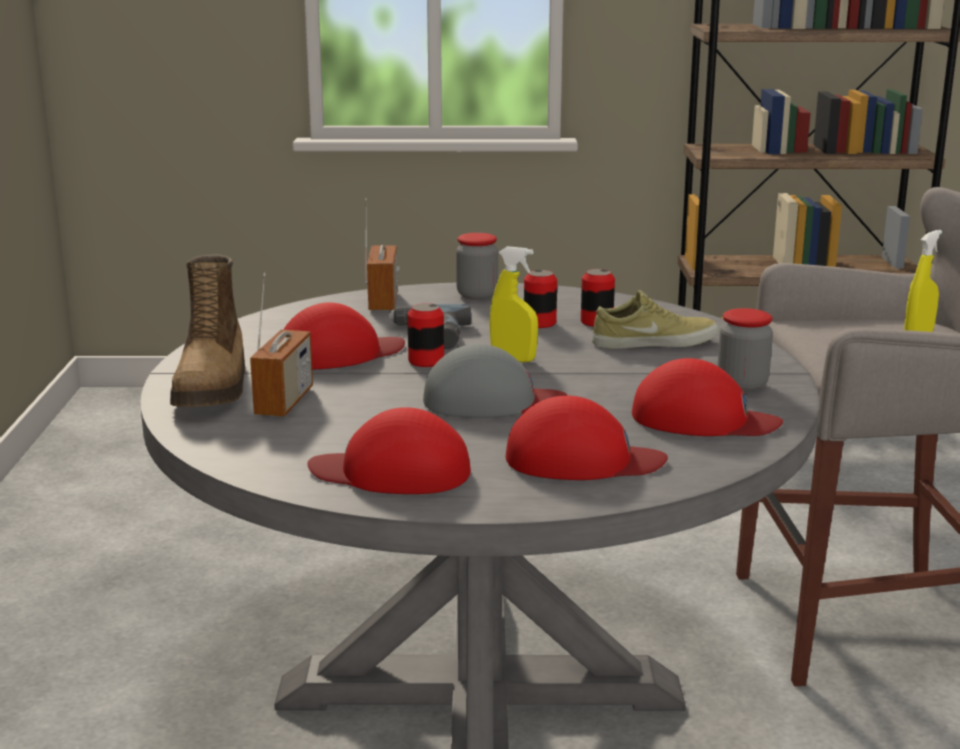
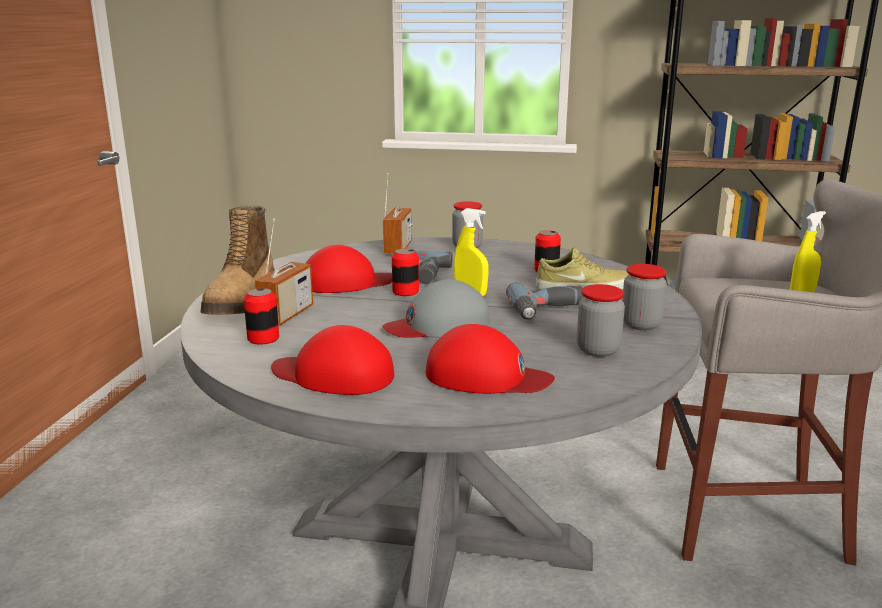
camera: 10 degrees right, 0 degrees up
grey cap [423,344,567,418] -> grey cap turned 150 degrees clockwise [382,279,490,338]
can [524,270,557,328] -> can moved to [244,288,279,345]
red cap [632,358,783,436] -> jar [577,284,625,357]
none -> power drill [506,282,584,320]

